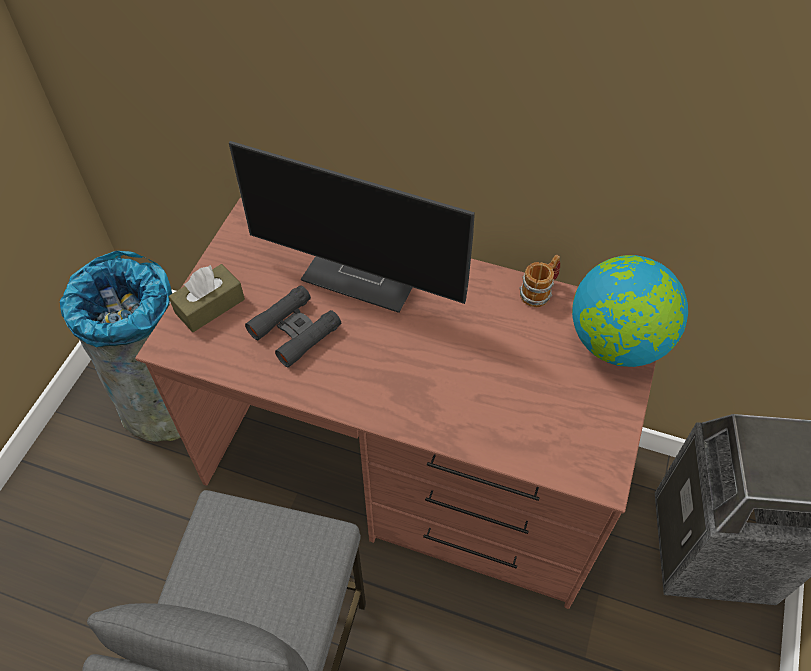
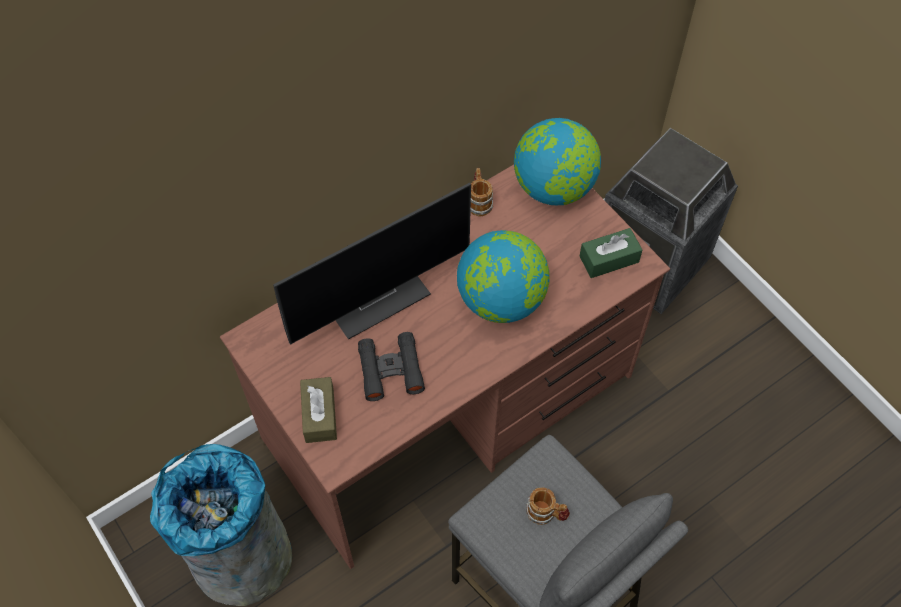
camera: 55 degrees left, 5 degrees up
none -> globe [457,230,550,323]
none -> mug [526,487,570,525]
none -> green tissue box [579,228,642,278]

